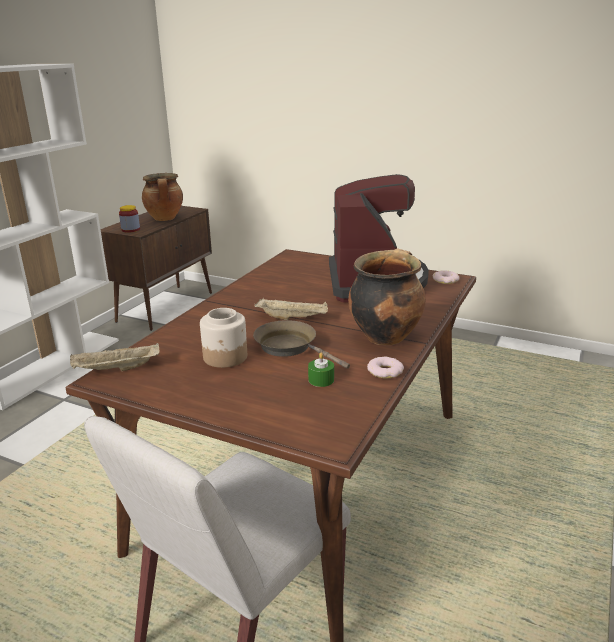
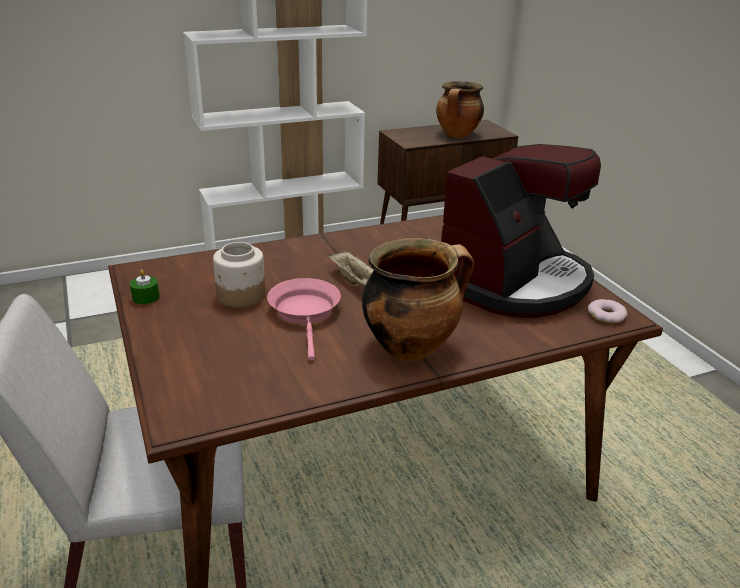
camera: 40 degrees right, 5 degrees up
beige tray [70,343,160,371] -> none
jar [119,205,140,232] -> none
brown frying pan [253,320,350,369] -> pink frying pan [267,278,341,361]
green candle [308,353,334,387] -> green candle moved to [130,269,160,304]
donut [367,357,404,378] -> none

